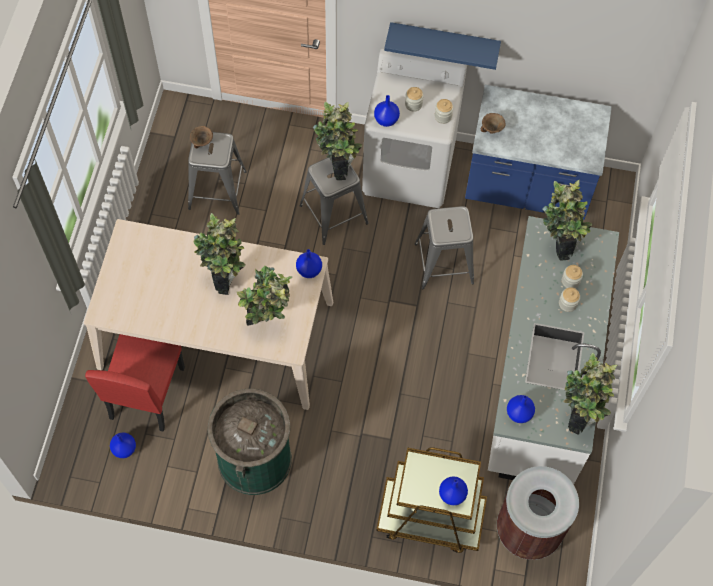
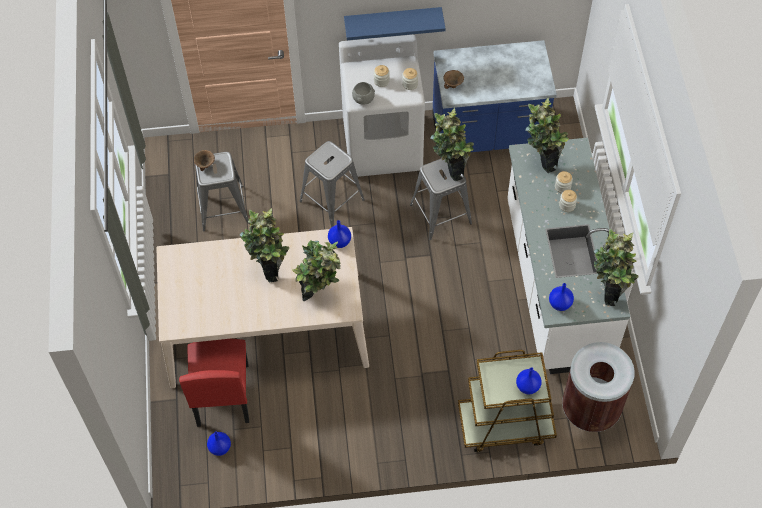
camera: 15 degrees left, 5 degrees down
green trash can [208,389,292,495] -> none
potted plant [313,102,362,180] -> potted plant moved to [430,108,474,181]
blue vase [374,95,400,127] -> grey bowl [352,82,375,105]

